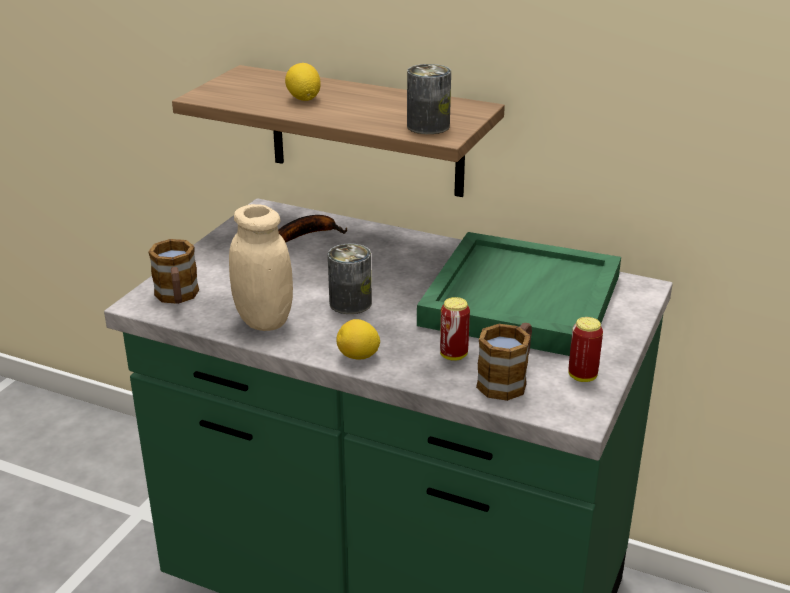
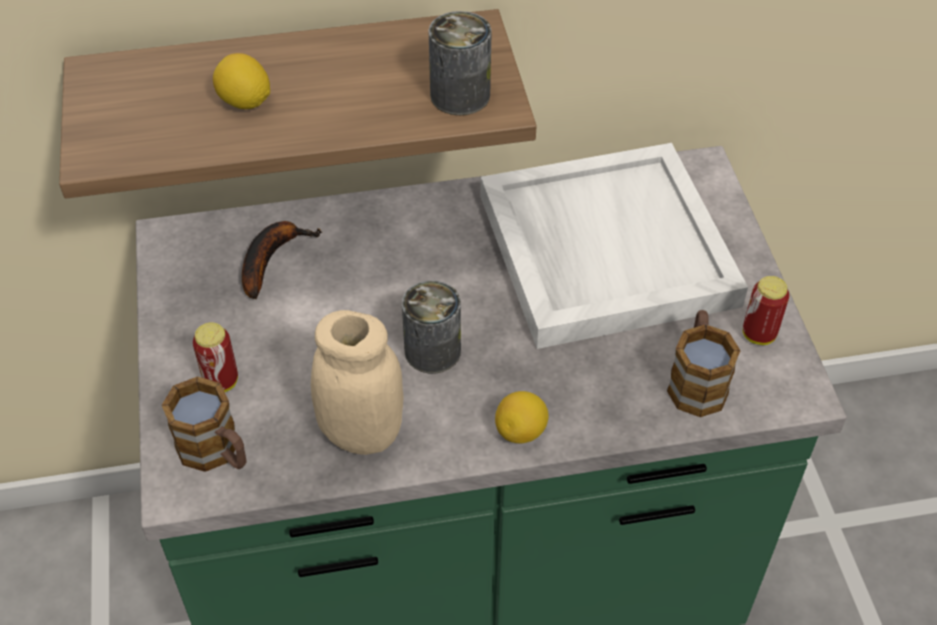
camera: 35 degrees left, 20 degrees up
green tray [417,232,621,356] -> white tray [481,143,748,349]
can [440,297,470,361] -> can moved to [193,322,238,392]

